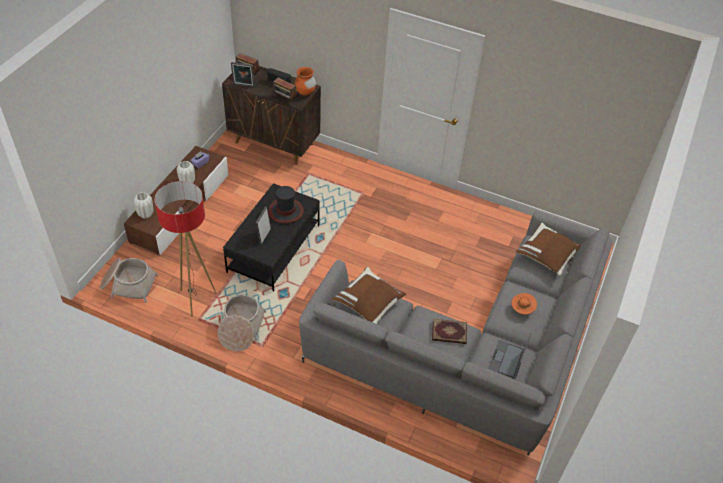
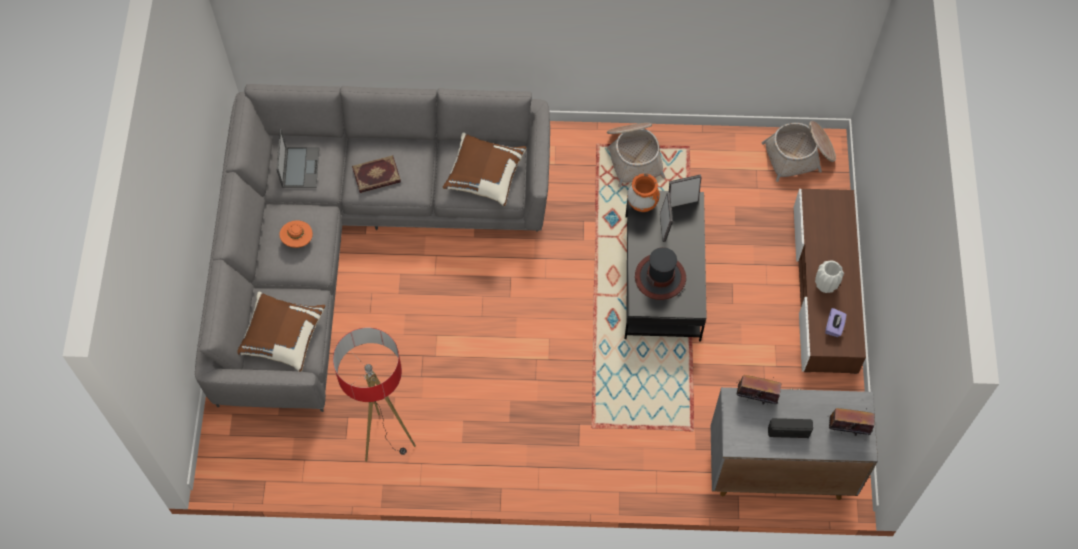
camera: 160 degrees right, 15 degrees up
white vase [133,192,154,219] -> none
floor lamp [154,181,217,317] -> floor lamp moved to [333,328,416,462]
brown cabinet [222,66,321,165] -> grey cabinet [711,387,878,500]
picture frame [231,62,254,87] -> picture frame moved to [669,174,701,207]
orange vase [295,67,316,97] -> orange vase moved to [627,173,660,212]

